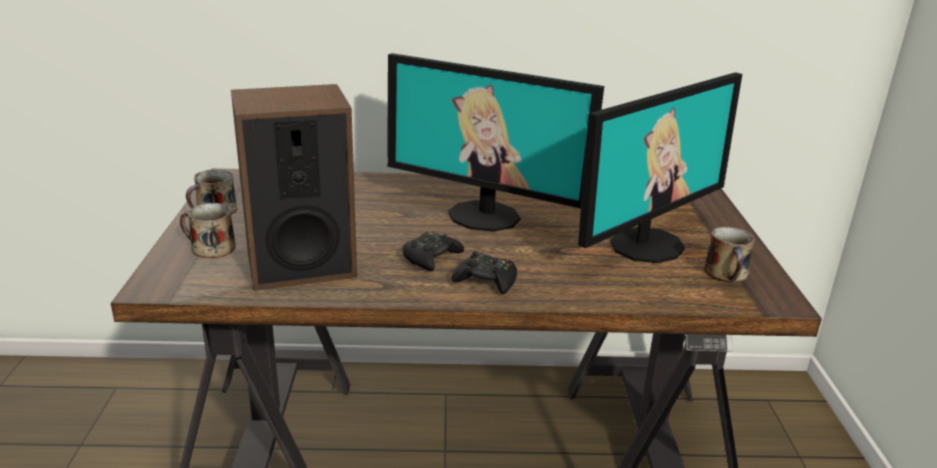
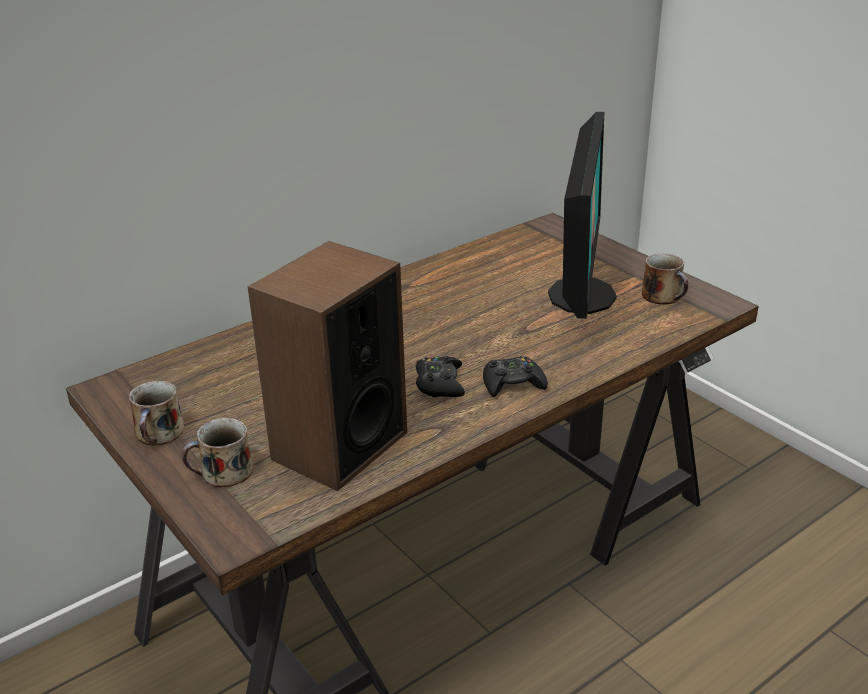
camera: 35 degrees left, 5 degrees up
monitor [387,53,604,232] -> none

